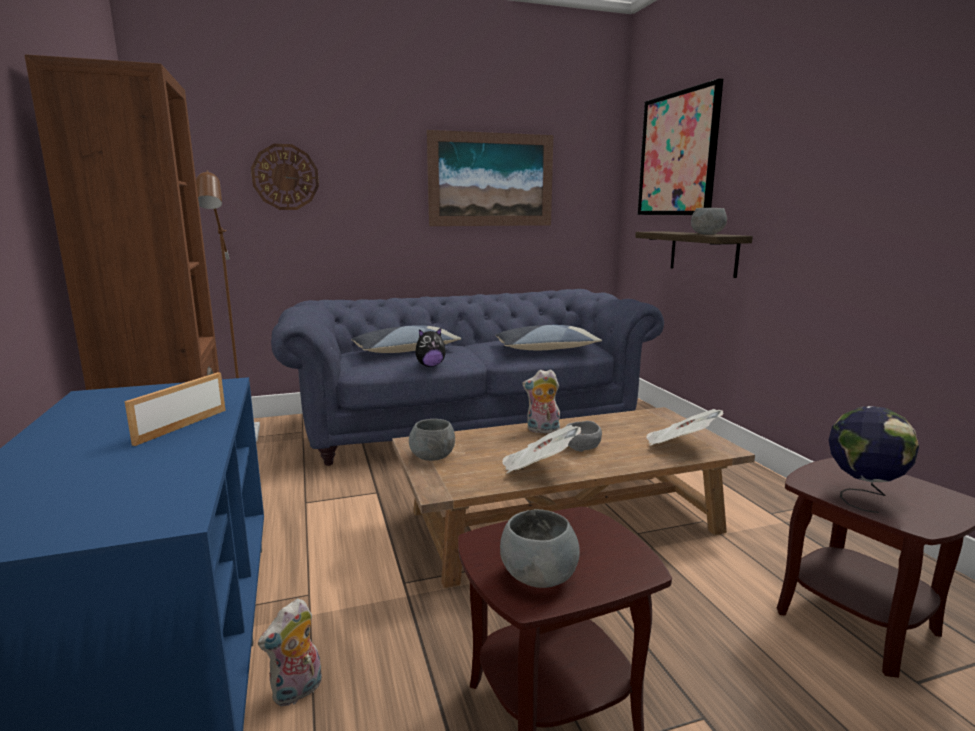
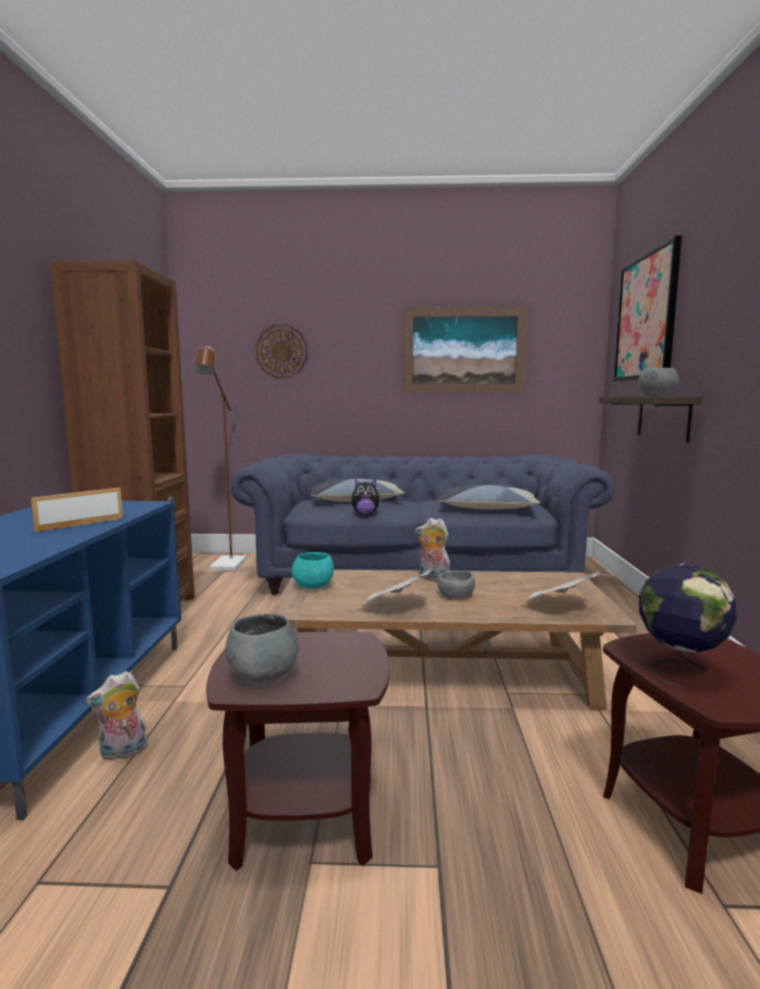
camera: 20 degrees right, 5 degrees down
grey bowl [409,419,455,461] -> turquoise bowl [292,552,334,589]

